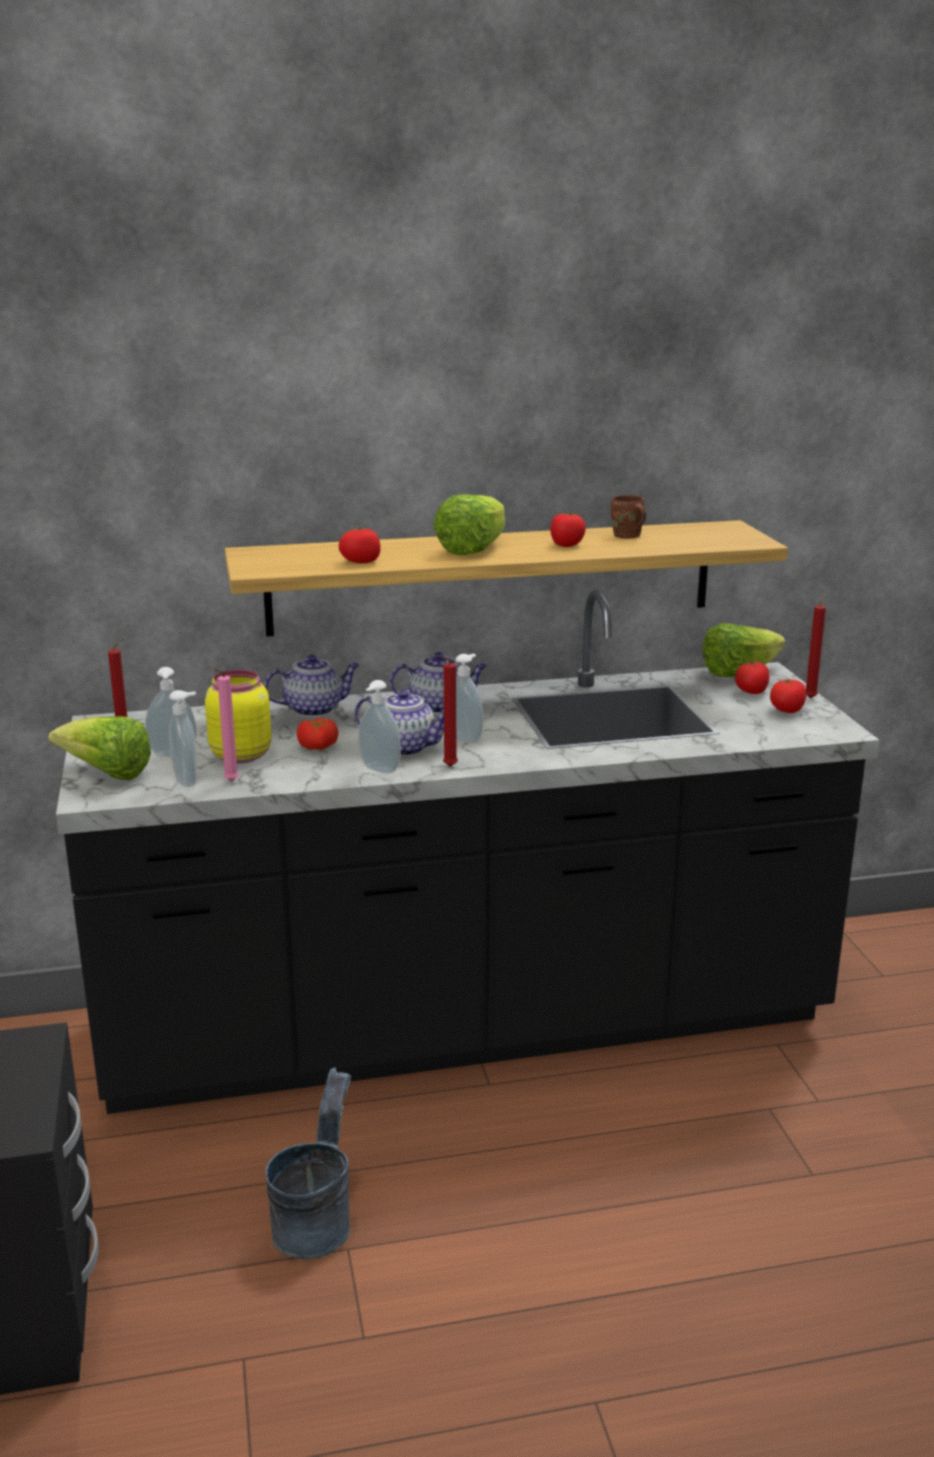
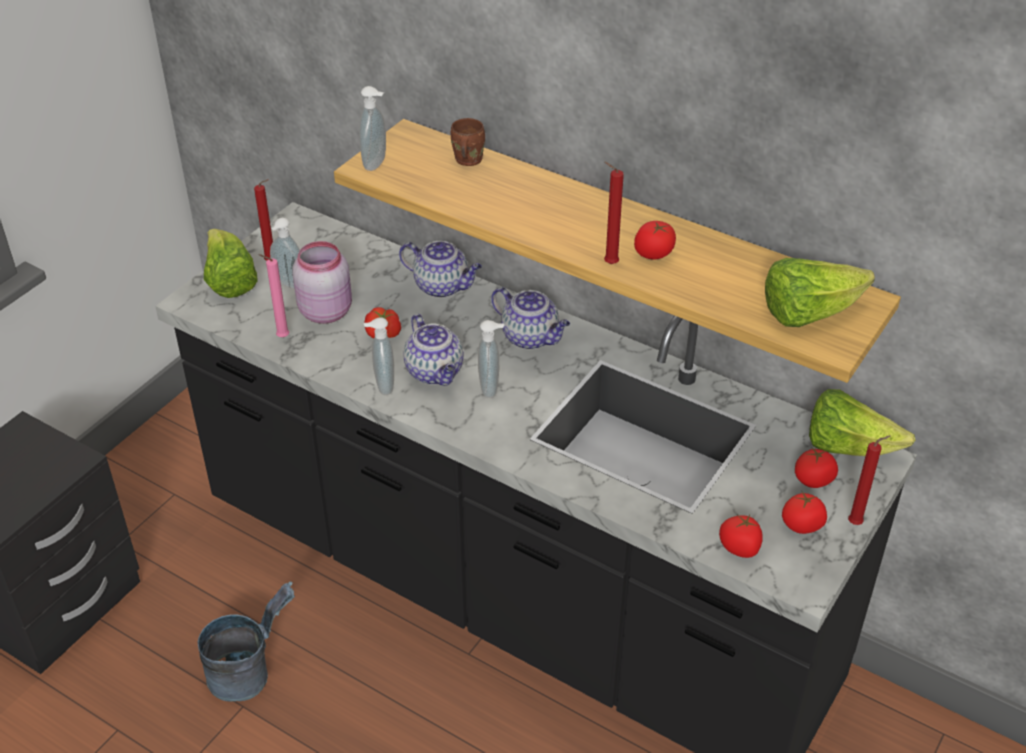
camera: 45 degrees right, 20 degrees up
soap dispenser [169,690,197,787] -> soap dispenser moved to [359,86,386,171]
yellow jar [205,669,271,763] -> pink jar [292,241,352,324]
tomato [339,527,381,563] -> tomato moved to [719,515,763,558]
lettuce [433,494,505,555] -> lettuce moved to [765,258,875,327]
red candle [440,656,458,767] -> red candle moved to [604,162,624,264]
brown mug [611,495,646,538] -> brown mug moved to [451,118,485,166]

